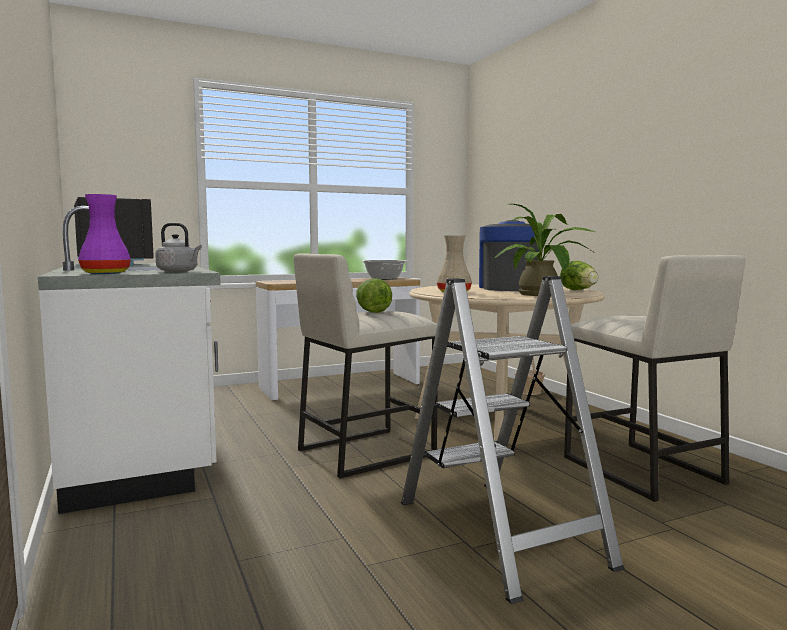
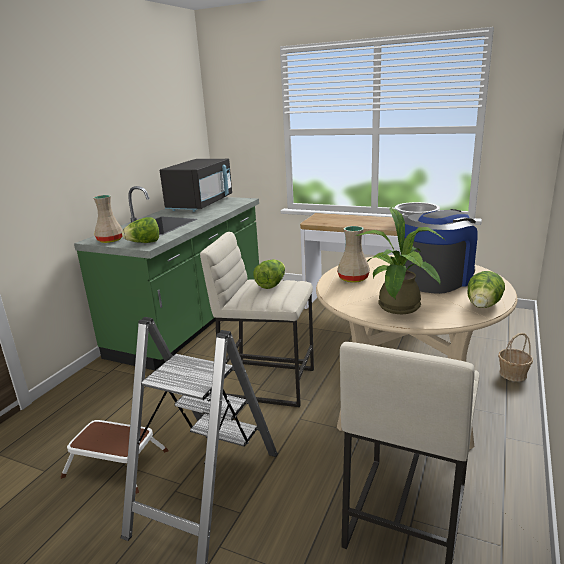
camera: 50 degrees right, 15 degrees up
white counter [38,206,221,514] -> green counter [74,186,259,370]
purple vase [78,194,131,274] -> beige vase [93,195,123,243]
grey kettle [155,223,202,272] -> lettuce [122,217,159,243]
none -> brown step ladder [61,420,169,494]

